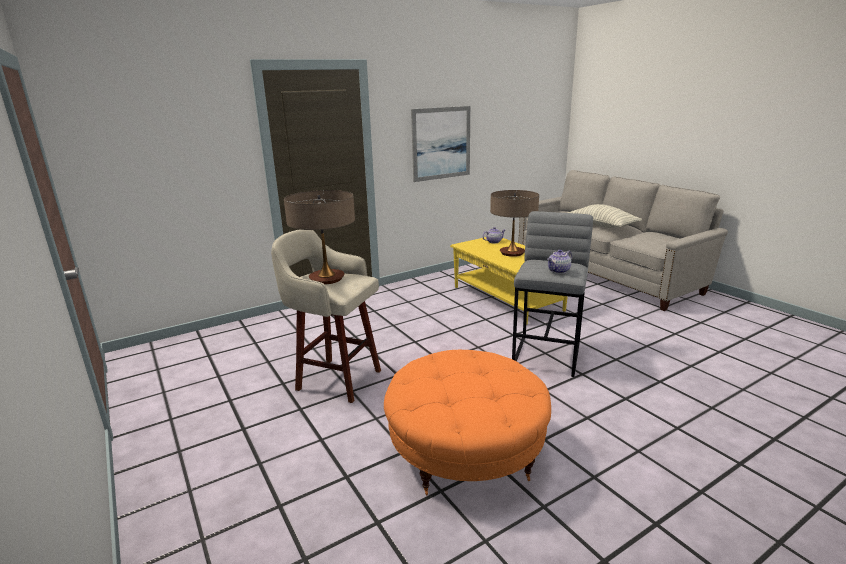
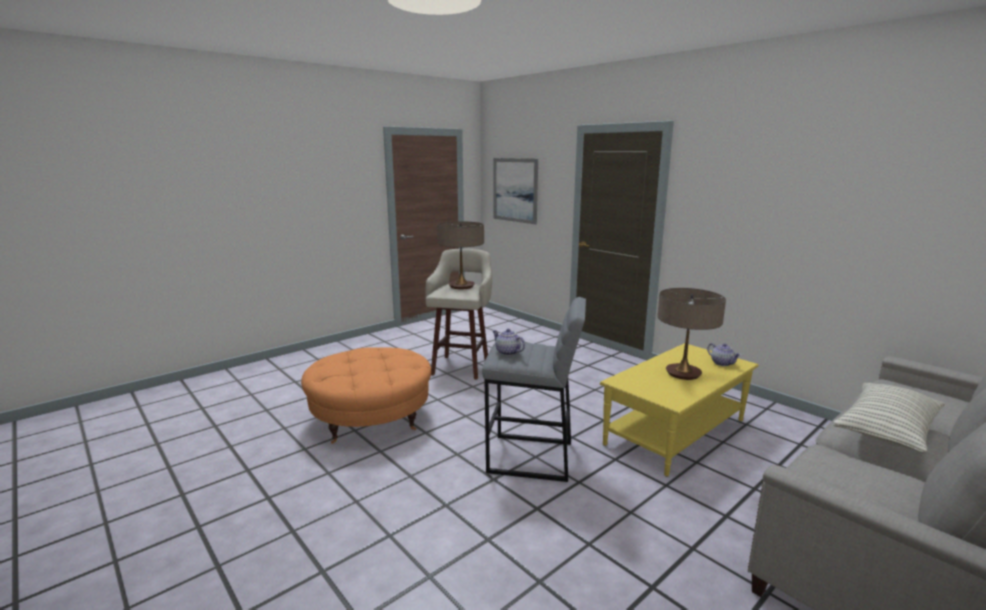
camera: 80 degrees right, 5 degrees down
picture [411,106,470,182] -> picture moved to [494,158,538,224]

